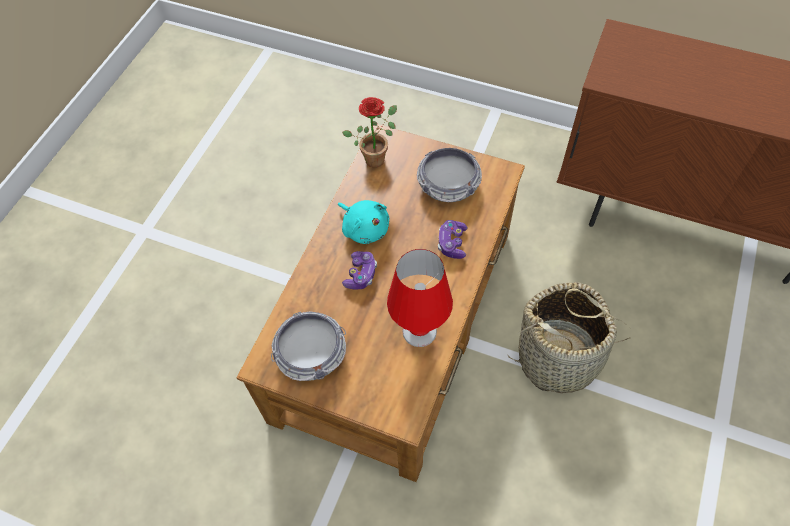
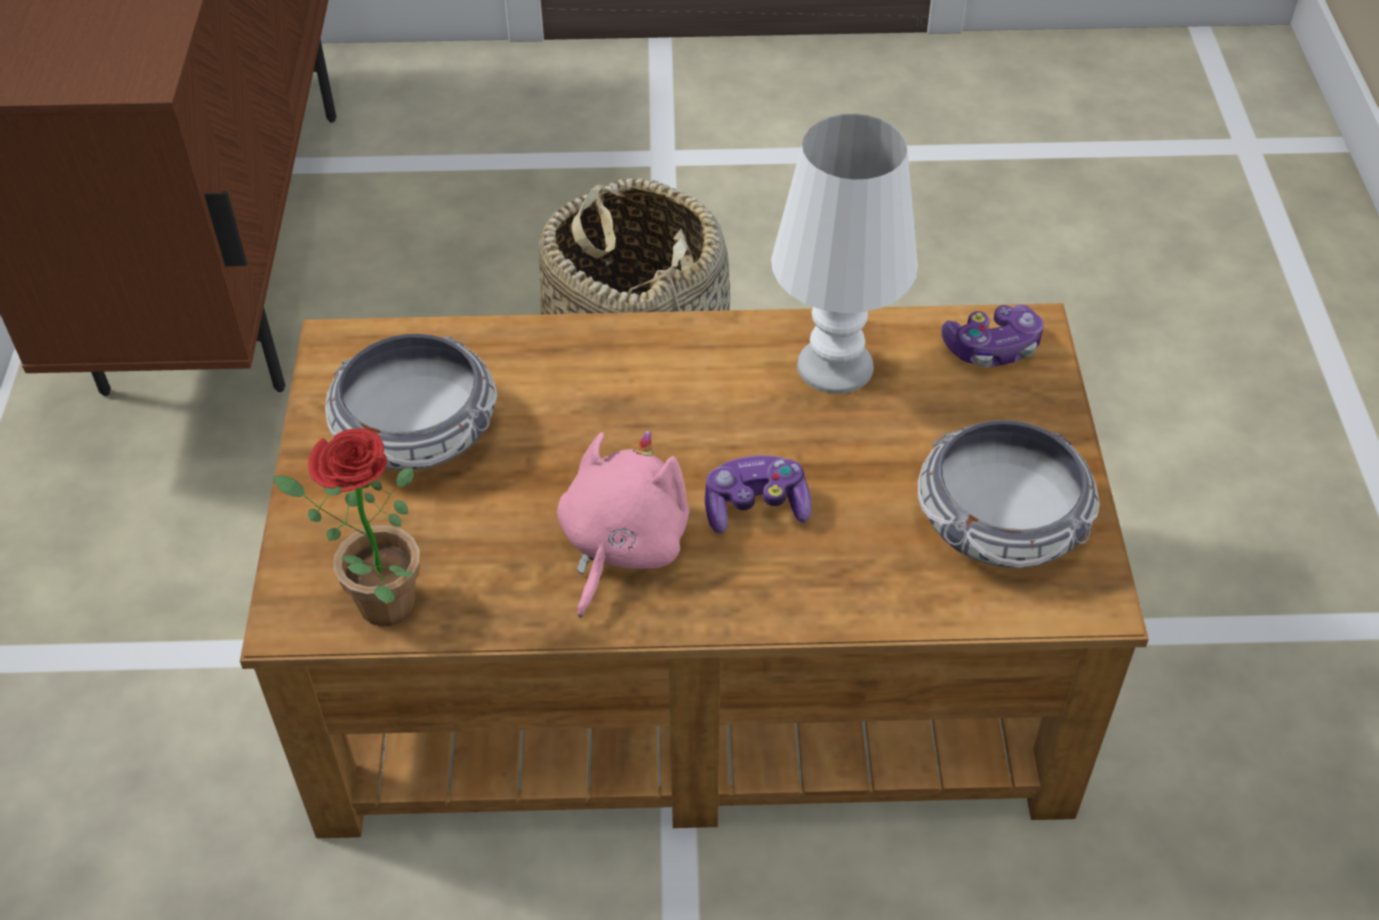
camera: 115 degrees left, 10 degrees down
turquoise plush toy [338,200,389,244] -> pink plush toy [557,431,690,618]
red table lamp [387,249,453,347] -> white table lamp [771,114,918,394]
game controller [438,220,468,259] -> game controller moved to [941,305,1044,368]

